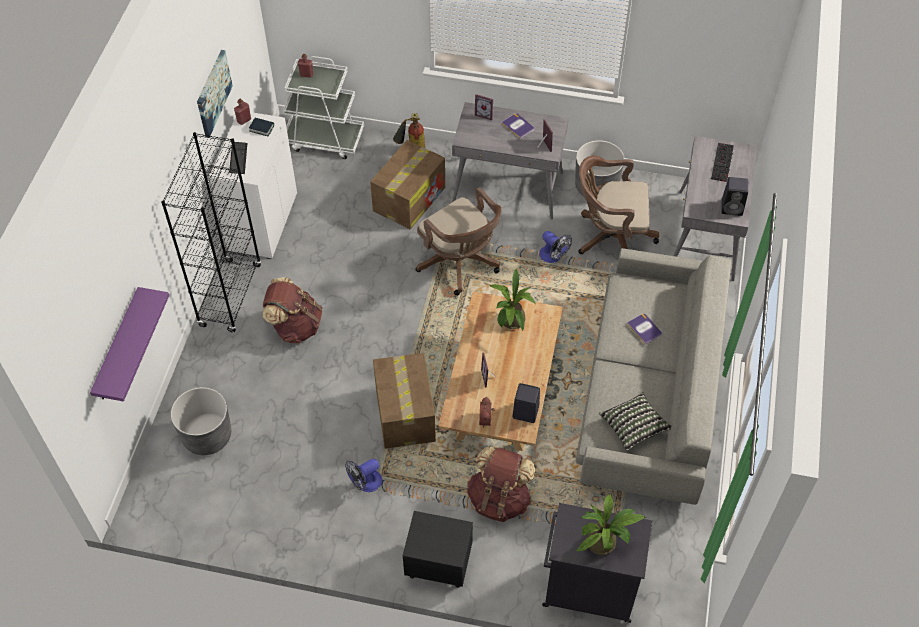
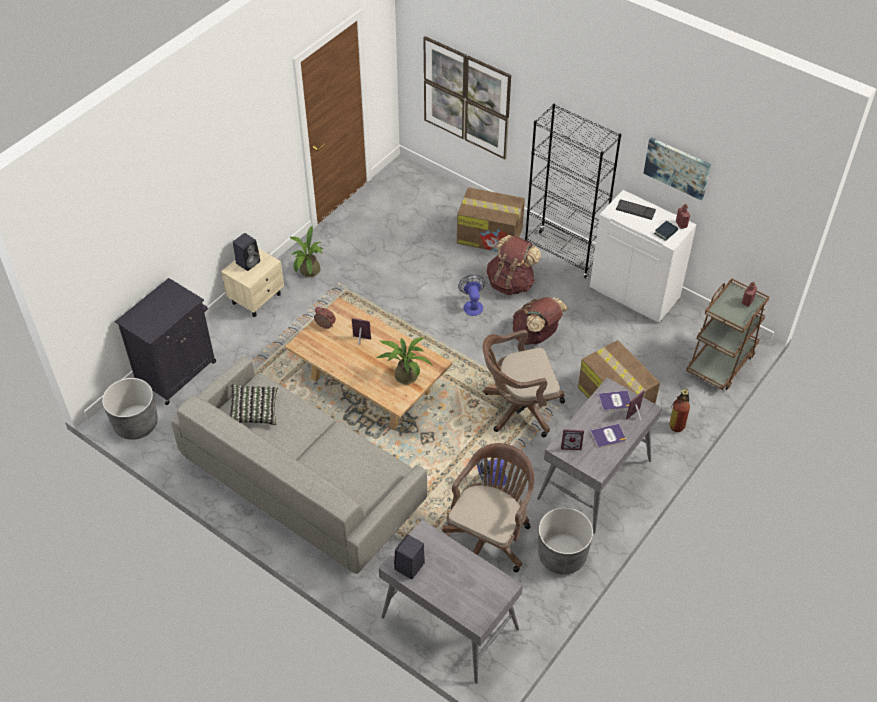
camera: 115 degrees right, 5 degrees down
purple shelf [90,287,169,402] -> picture [423,36,511,159]
grey planter [171,387,231,455] -> grey planter moved to [102,378,158,440]
white cart [283,56,364,159] -> brown cart [686,278,769,390]
fan [345,459,383,492] -> fan moved to [458,275,485,316]
cardboard box [373,353,436,449] -> cardboard box moved to [457,187,525,252]
black nightstand [402,511,473,588] -> beige nightstand [221,248,284,317]
brown backpack [467,446,535,522] -> brown backpack moved to [513,297,568,345]
black speaker [513,383,540,423] -> black speaker moved to [233,233,260,271]
potted plant [576,495,646,555] -> potted plant moved to [290,226,324,277]
book [627,313,662,345] -> book moved to [598,390,631,411]
keyboard [711,143,734,182] -> none

